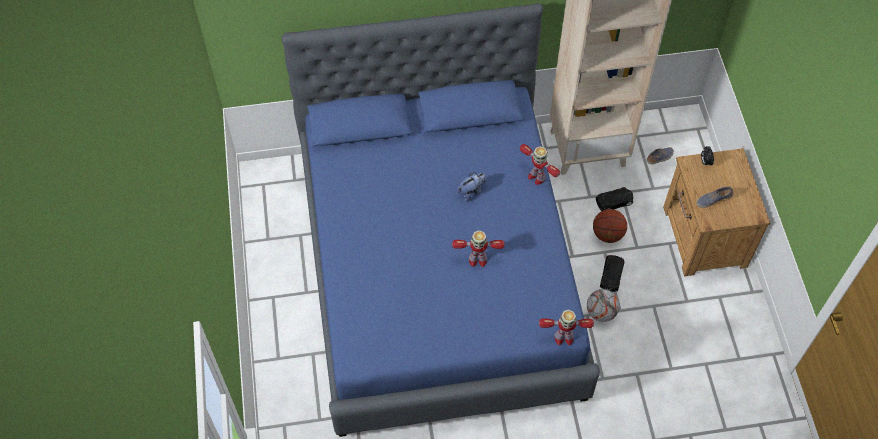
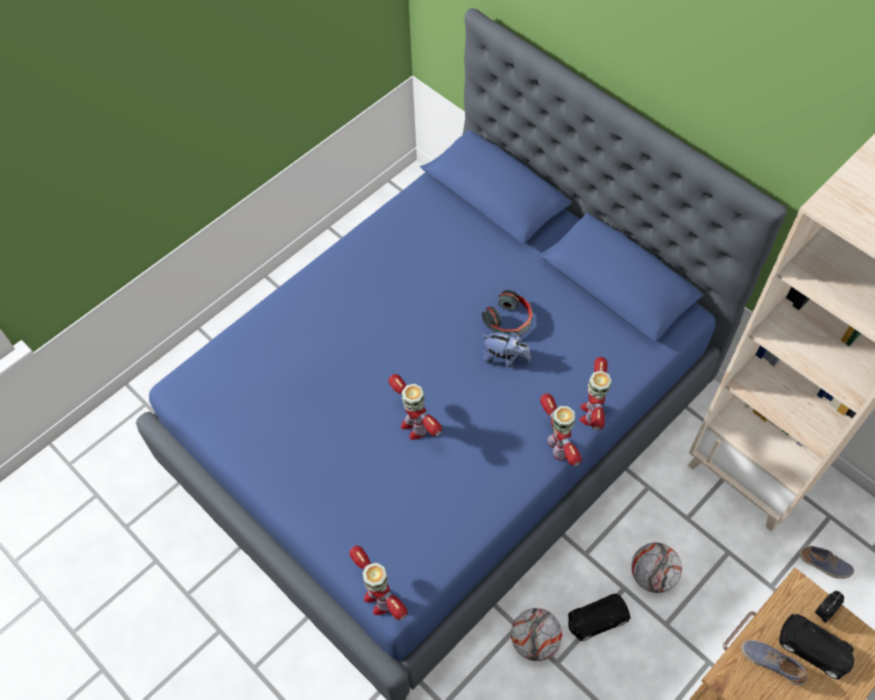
camera: 55 degrees right, 0 degrees up
basketball [593,209,627,243] -> football [631,543,682,593]
black toy car [596,187,633,211] -> black toy car moved to [779,614,854,680]
none -> headphones [482,290,533,336]
none -> toy robot [540,393,582,466]

